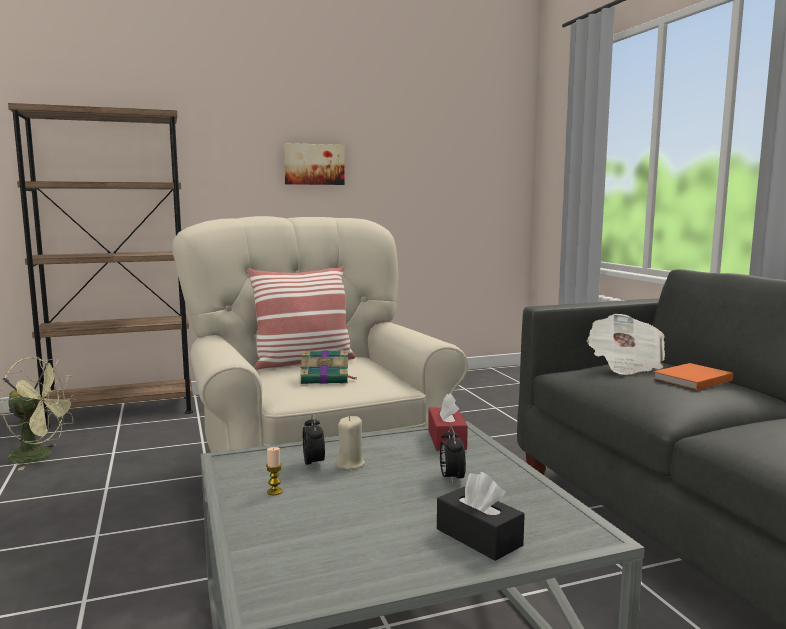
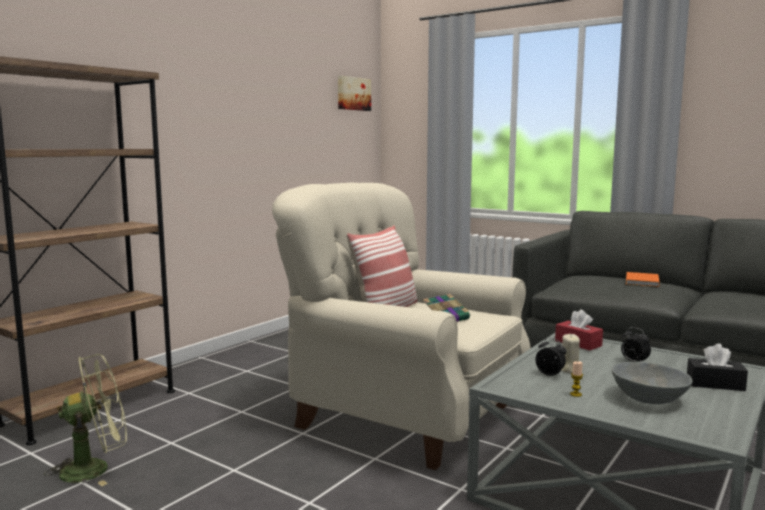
camera: 35 degrees left, 0 degrees up
picture [284,143,345,185] -> picture moved to [338,75,371,111]
newspaper [587,314,665,375] -> none
none -> grey bowl [612,362,693,404]

